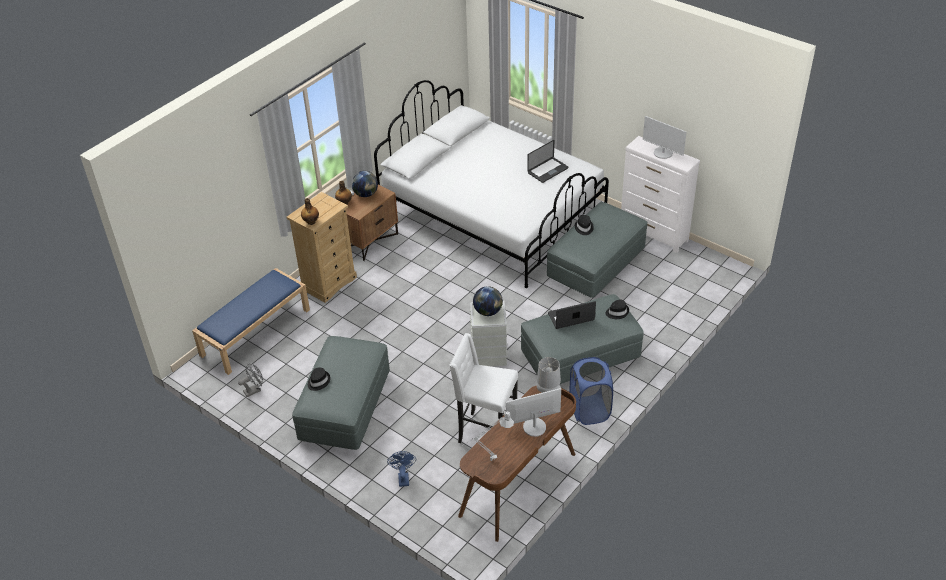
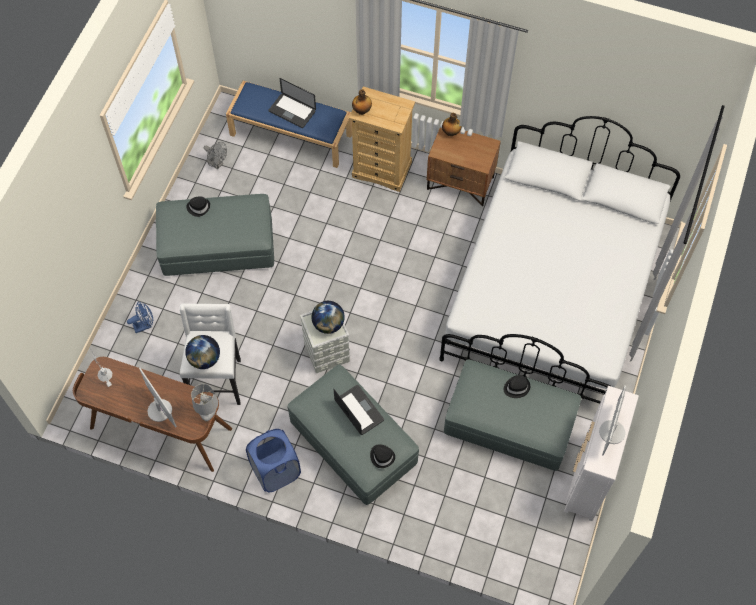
camera: 70 degrees right, 20 degrees up
globe [352,171,378,197] -> globe moved to [185,335,220,369]
laptop [527,140,569,183] -> laptop moved to [269,78,316,128]

